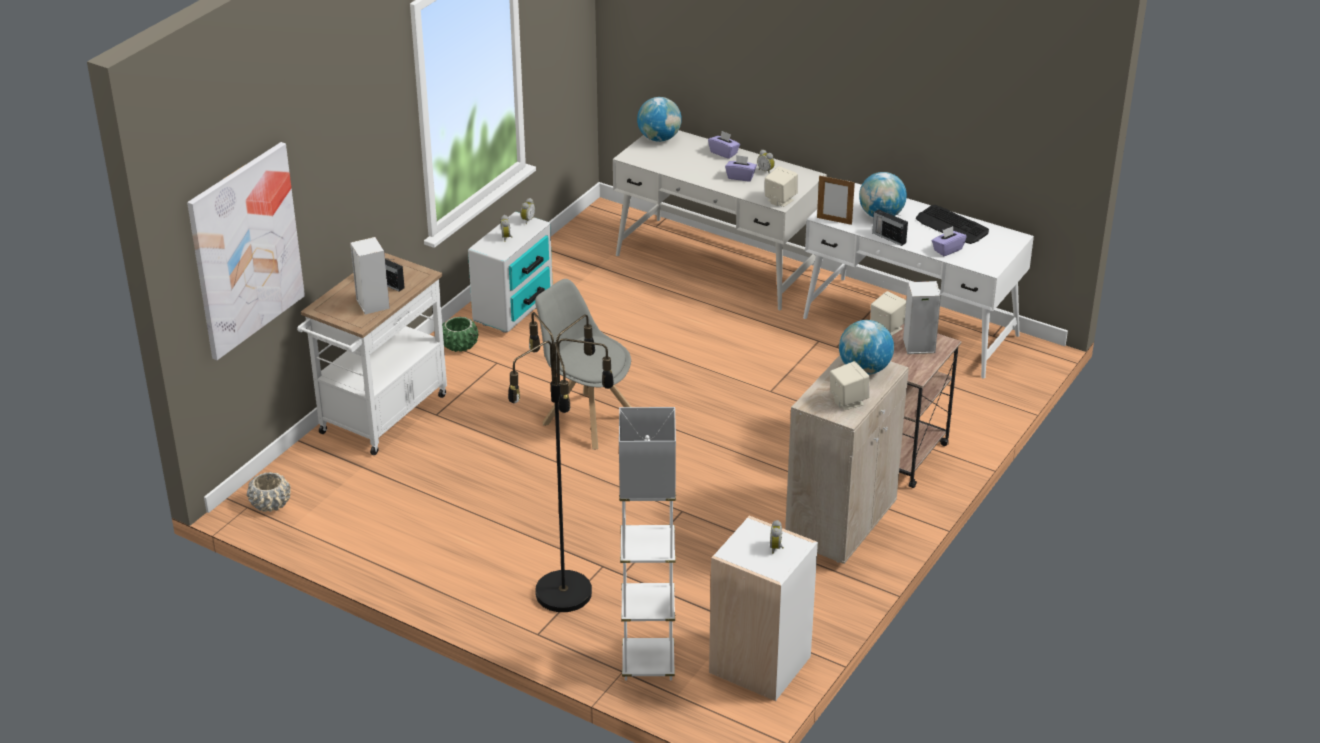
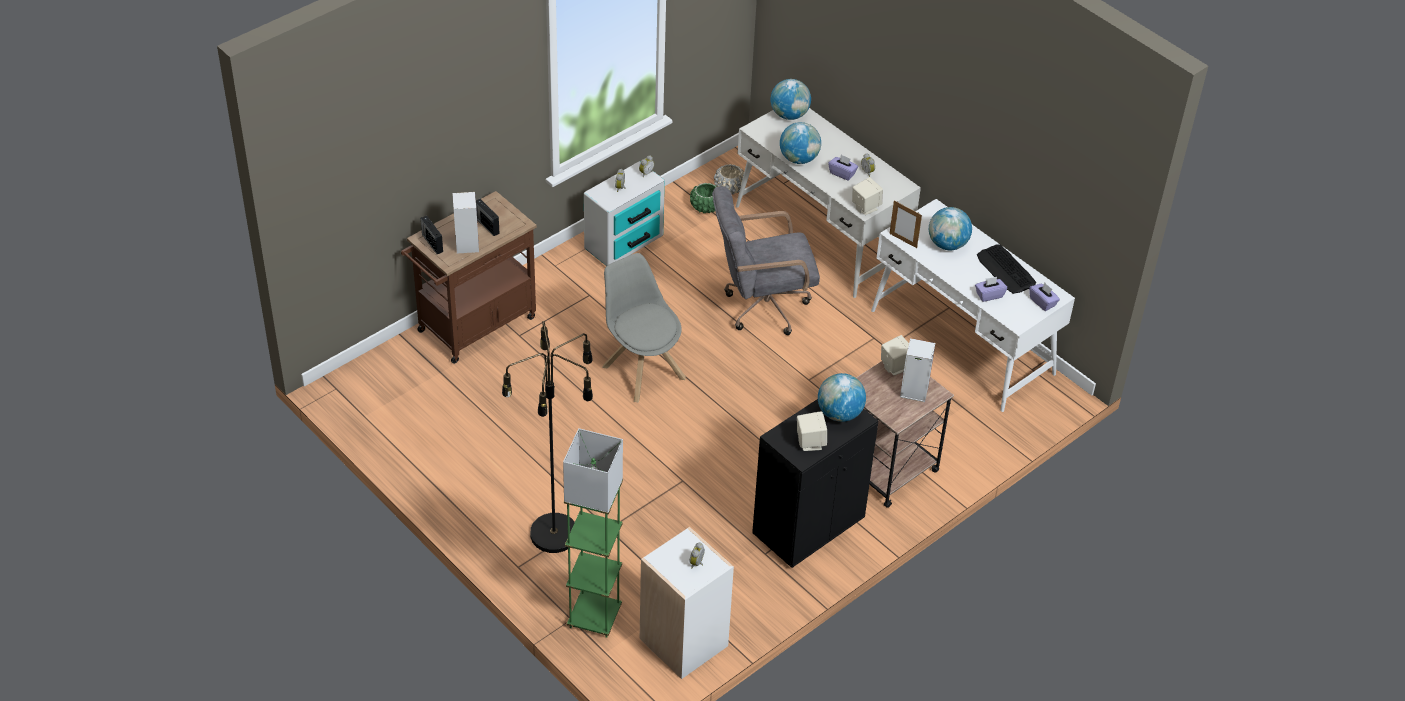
camera: 15 degrees right, 10 degrees up
picture [187,142,305,360] -> none
beige planter [247,472,291,512] -> beige planter moved to [714,164,744,194]
white cart [297,253,447,455] -> brown cart [401,191,537,364]
green planter [442,317,478,352] -> green planter moved to [690,183,717,213]
white floor lamp [619,407,676,681] -> green floor lamp [563,428,623,638]
purple tissue box [708,131,740,159] -> purple tissue box moved to [1029,283,1060,311]
beige cabinet [785,355,909,564] -> black cabinet [752,399,878,568]
radio [872,209,908,246] -> radio moved to [421,216,443,254]
none -> grey office chair [712,186,820,335]
none -> globe [780,122,821,164]

